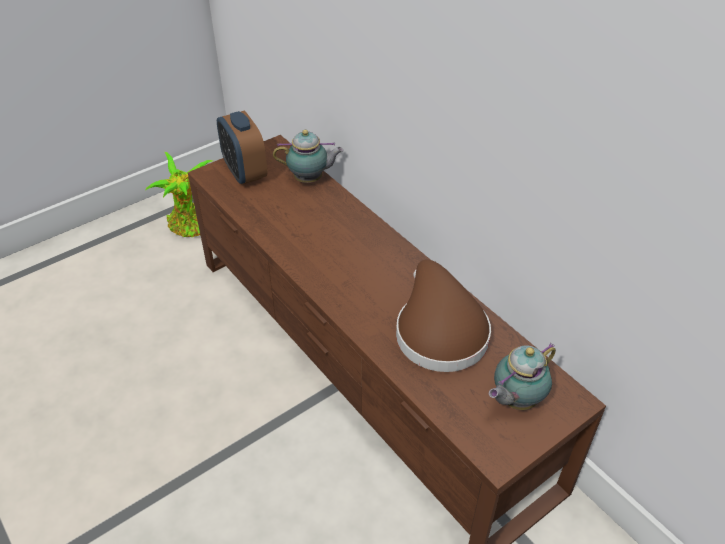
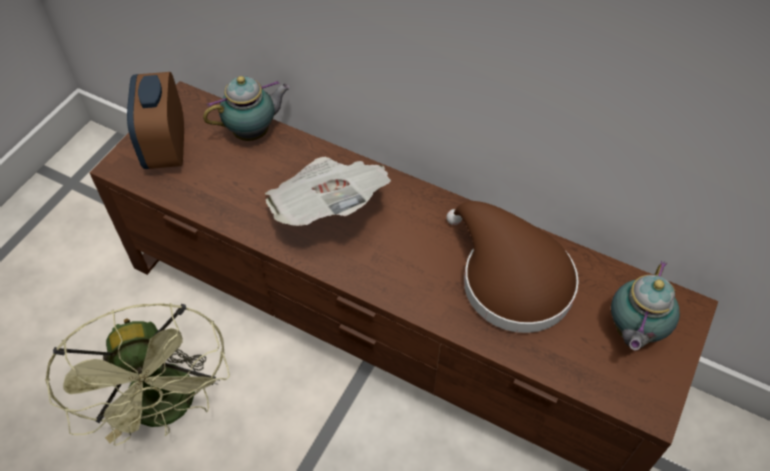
camera: 25 degrees left, 10 degrees up
potted plant [145,152,213,237] -> none
alarm clock [217,111,267,185] -> alarm clock turned 45 degrees clockwise [127,72,184,169]
none -> green fan [45,303,230,446]
none -> newspaper [265,157,391,226]

